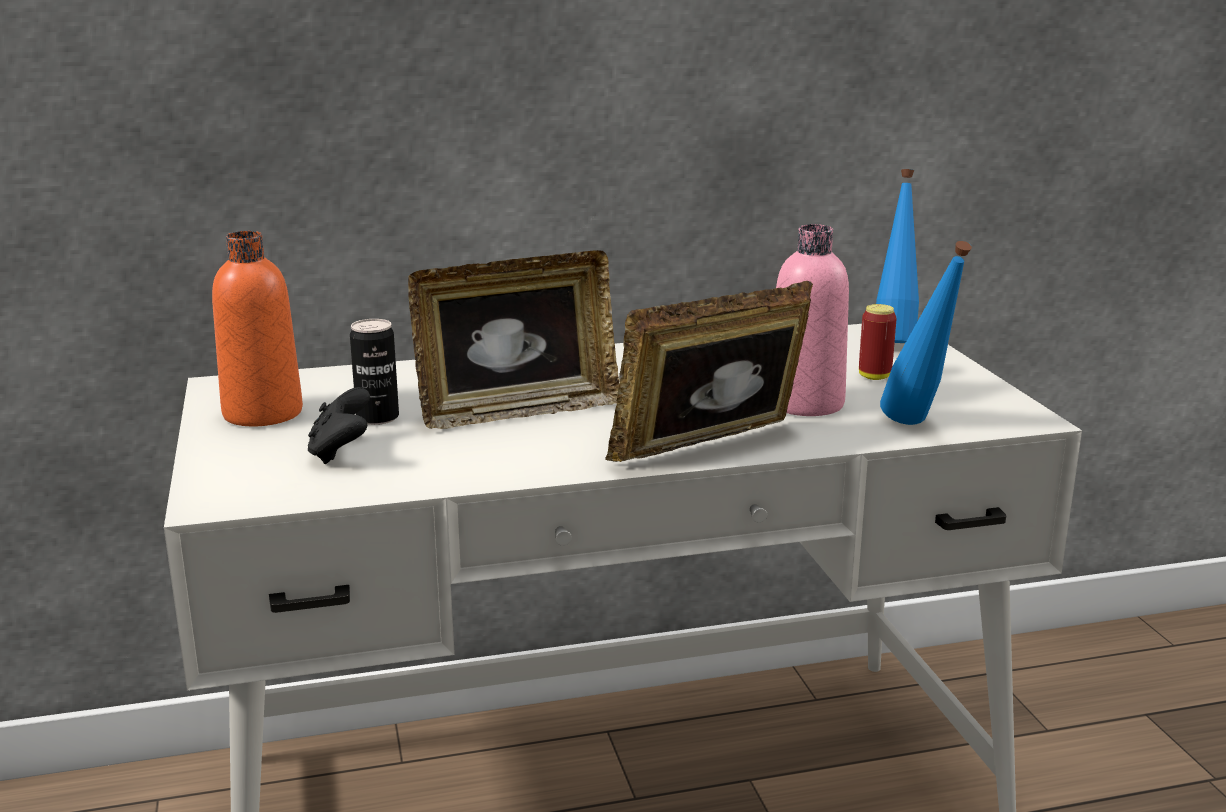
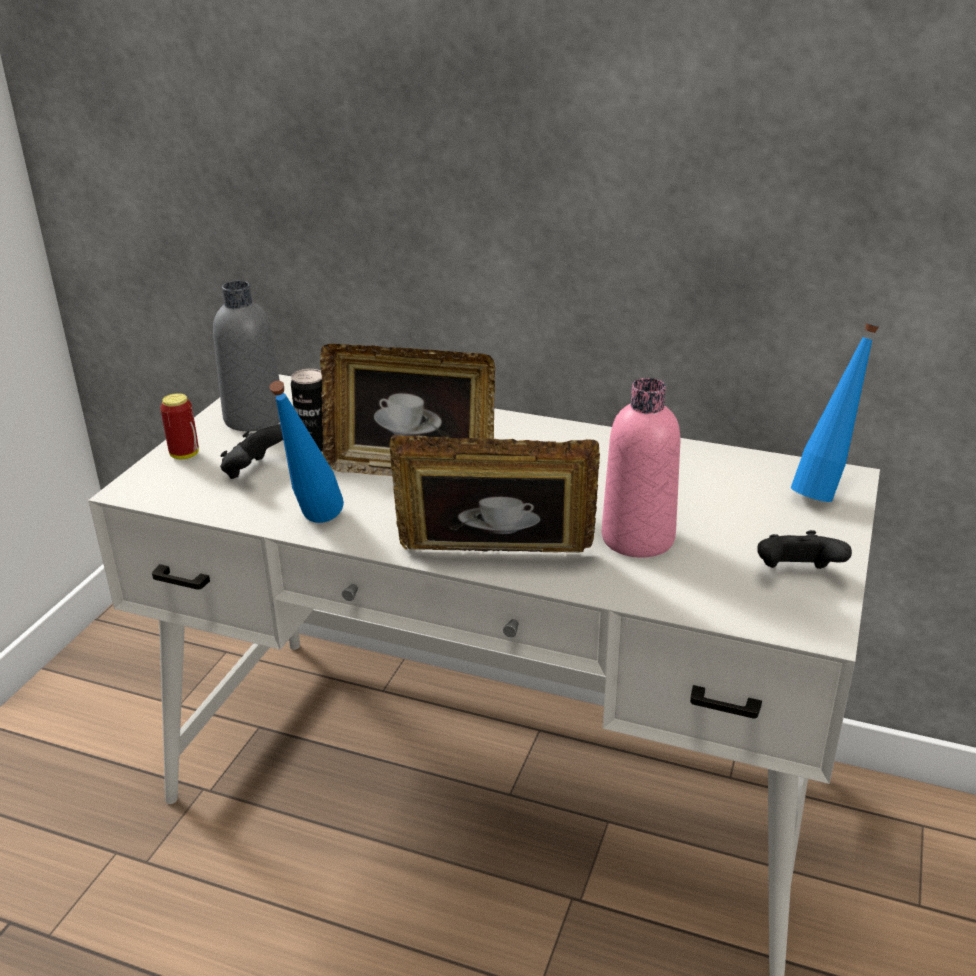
camera: 35 degrees right, 10 degrees up
orange bottle [212,231,303,426] -> grey bottle [213,281,280,431]
can [859,304,897,380] -> can moved to [160,393,199,459]
blue bottle [880,241,972,425] -> blue bottle moved to [269,381,344,523]
none -> black game controller [757,530,852,569]

